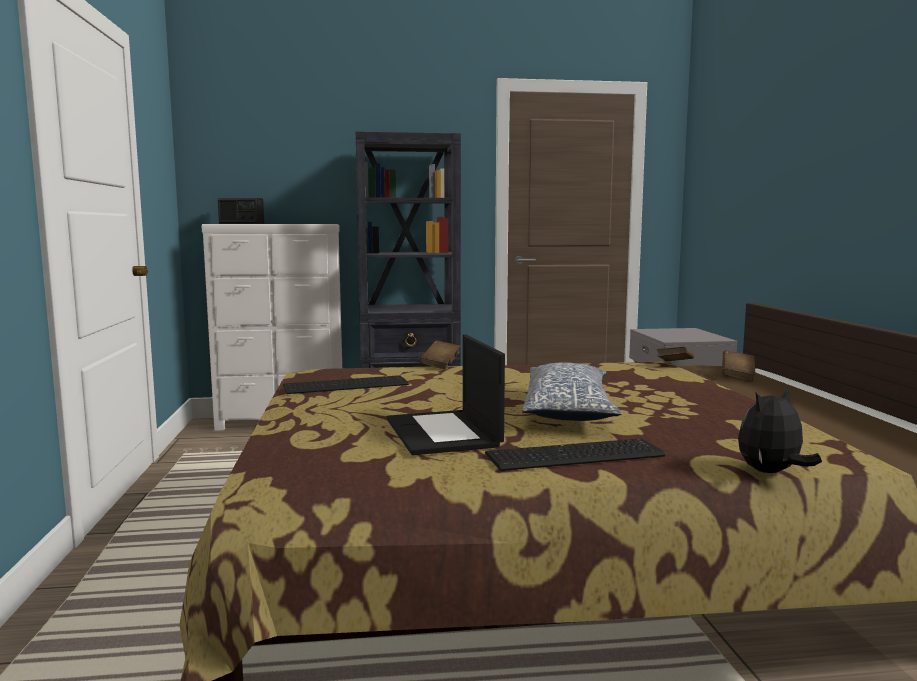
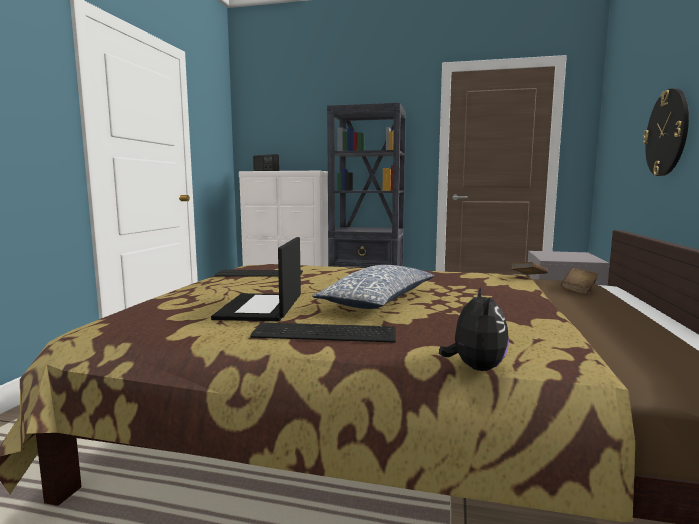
camera: 20 degrees right, 0 degrees up
brown book [420,340,460,369] -> none
plush toy [738,387,822,473] -> plush toy turned 105 degrees clockwise [439,287,509,371]
none -> wall clock [643,88,689,176]

